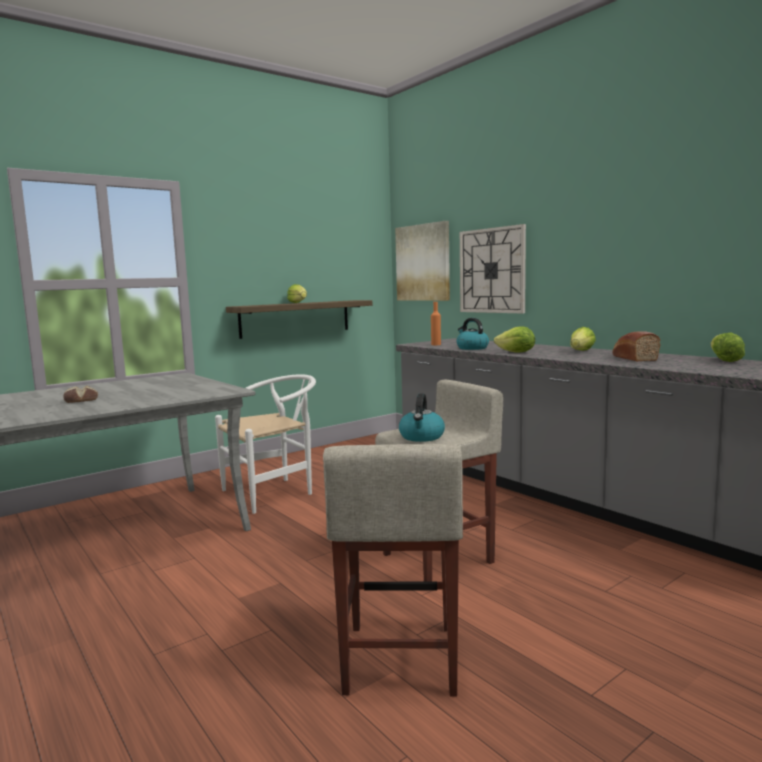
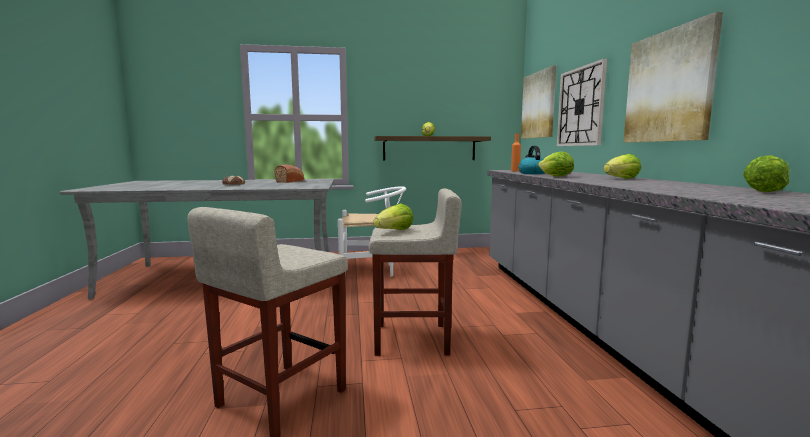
camera: 30 degrees right, 0 degrees up
kettle [399,394,445,442] -> lettuce [373,203,414,230]
bread [612,331,660,362] -> bread moved to [274,165,305,183]
none -> picture [624,12,723,143]

